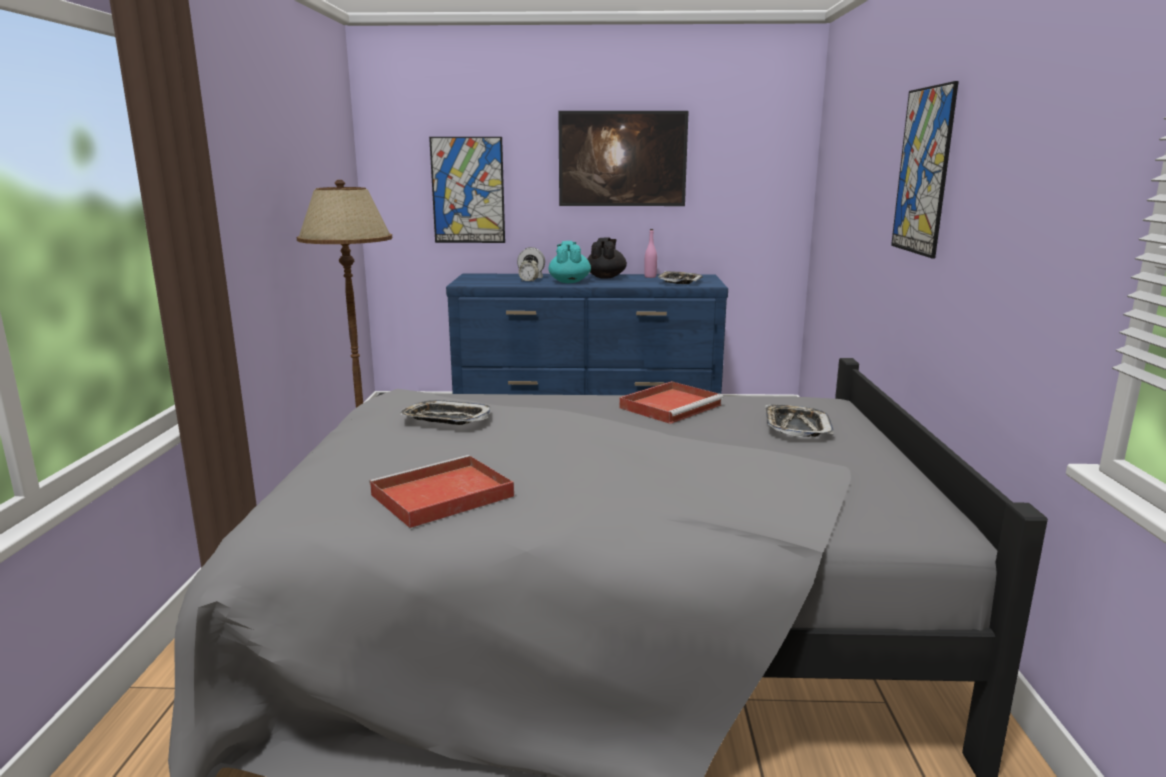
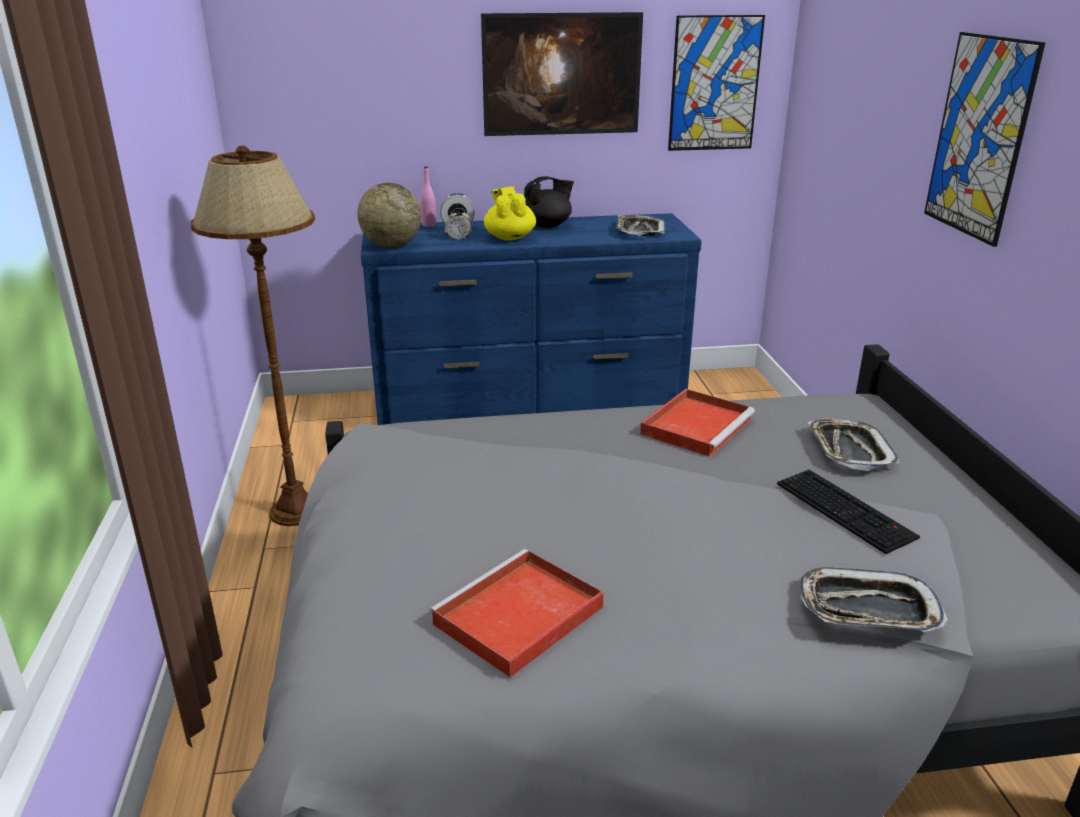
camera: 10 degrees left, 10 degrees up
tray [401,400,491,425] -> tray moved to [800,567,948,632]
picture [429,137,505,243] -> picture moved to [668,15,765,151]
turquoise teapot [549,241,591,283] -> yellow teapot [484,186,536,241]
black teapot [587,238,627,279] -> black teapot turned 60 degrees clockwise [524,176,574,228]
pink bottle [644,229,657,278] -> pink bottle moved to [420,166,436,227]
none -> globe [357,183,421,247]
none -> keyboard [777,470,920,554]

